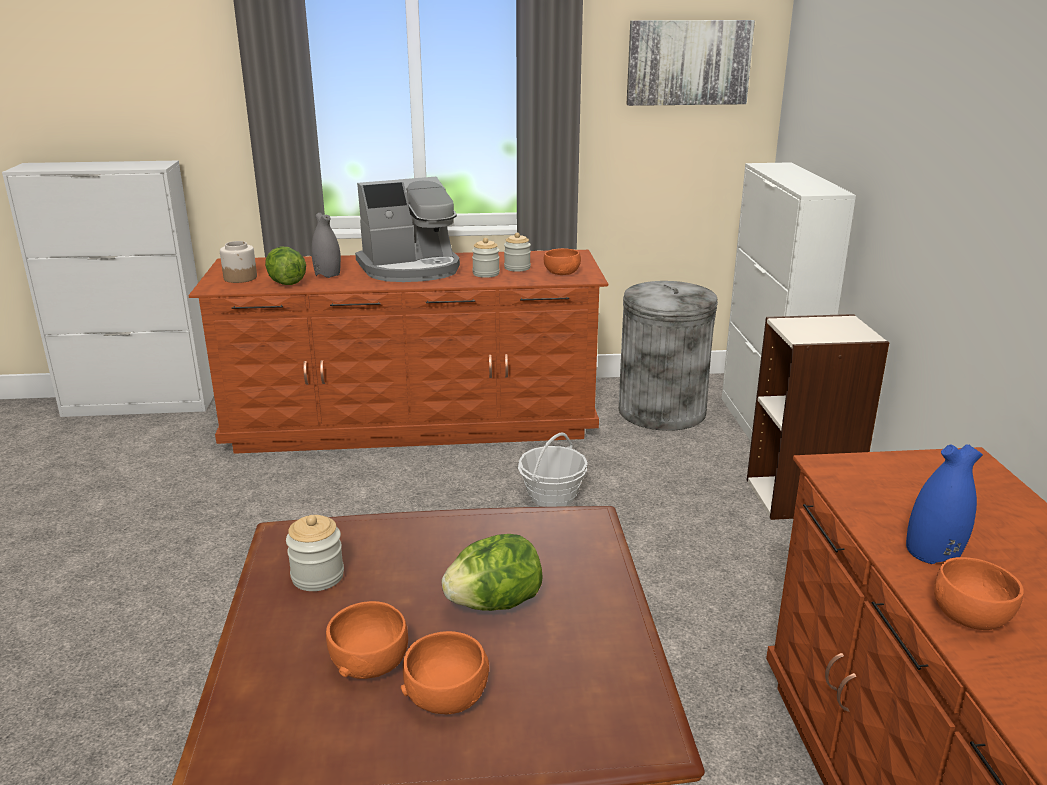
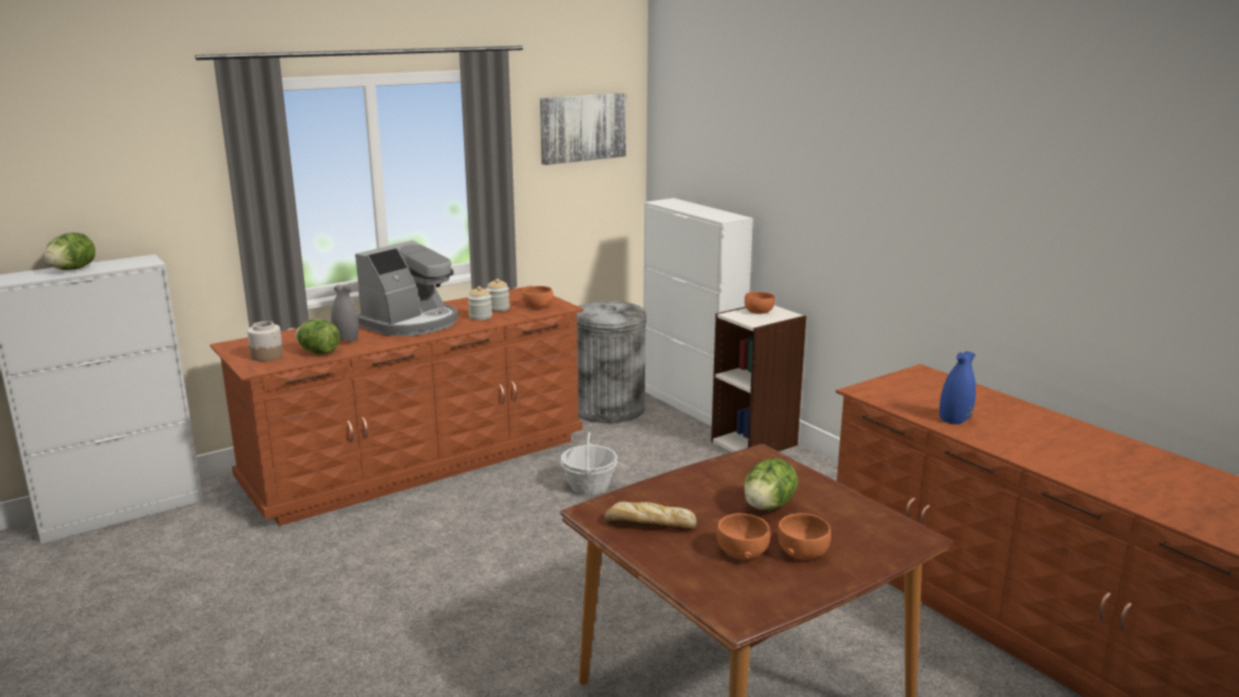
camera: 30 degrees left, 5 degrees down
jar [286,515,344,591] -> bread [605,502,697,530]
orange bowl [934,557,1024,630] -> orange bowl moved to [745,292,775,314]
none -> lettuce [44,233,95,270]

